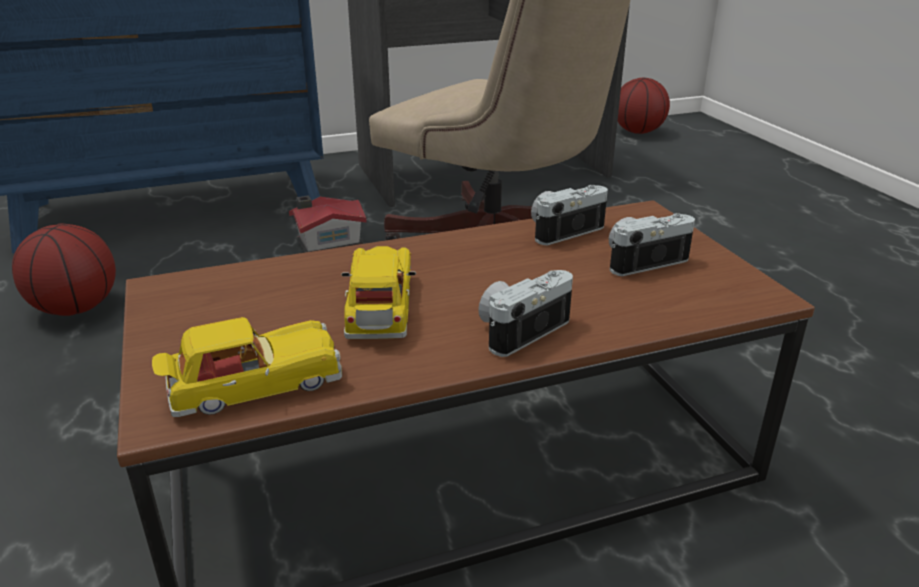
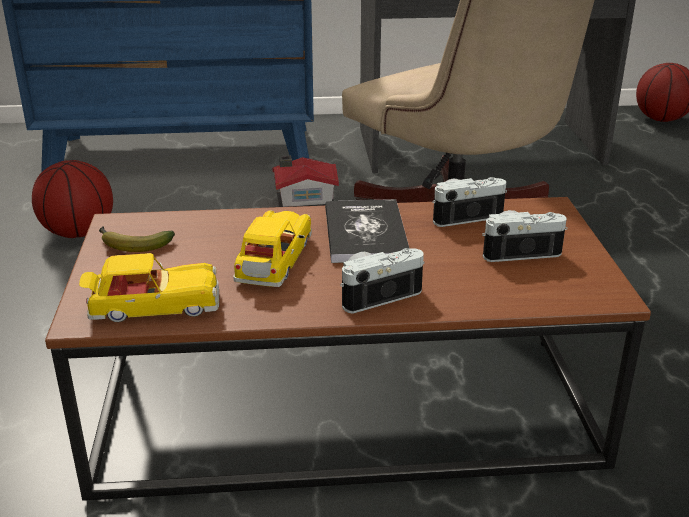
camera: 15 degrees right, 0 degrees up
none -> banana [99,226,175,252]
none -> book [325,199,410,263]

